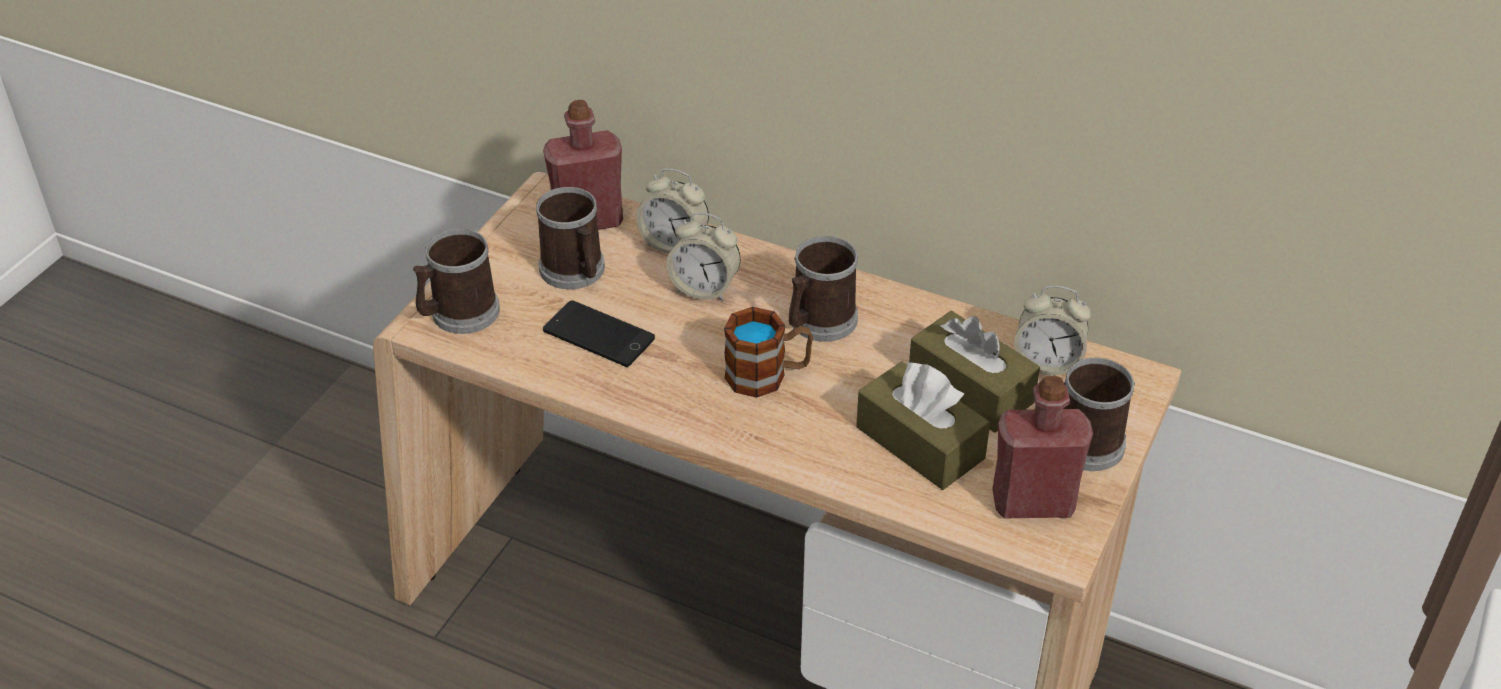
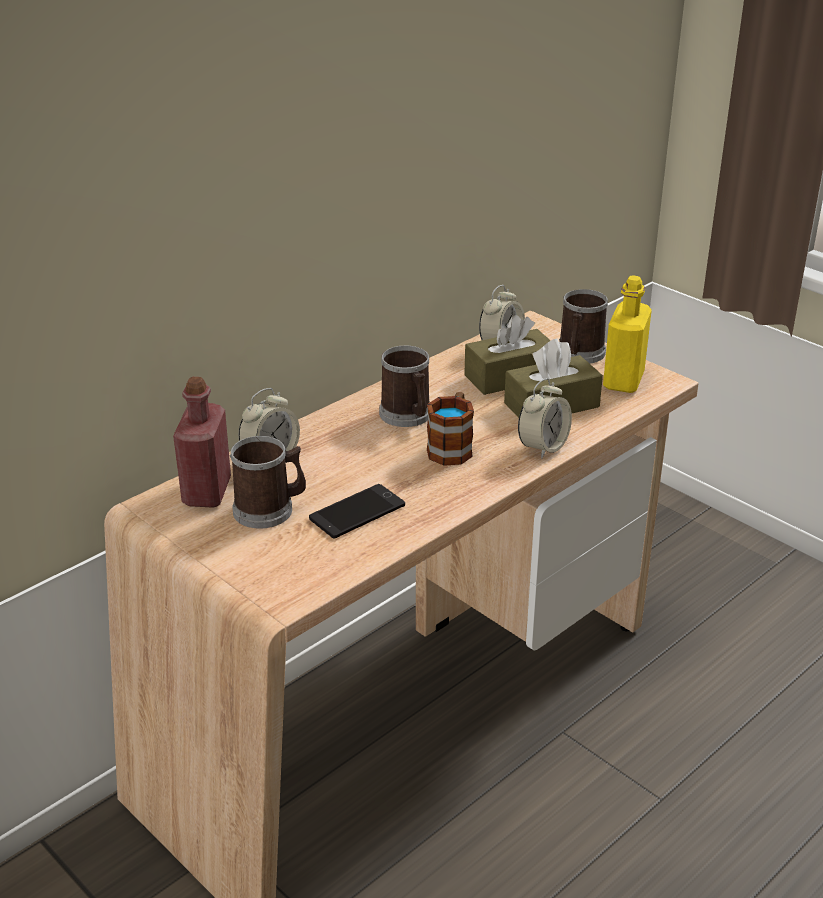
camera: 70 degrees left, 10 degrees down
mug [413,229,500,334] -> none
alarm clock [666,213,741,301] -> alarm clock moved to [518,378,572,459]
red bottle [992,376,1093,519] -> yellow bottle [603,275,652,393]

